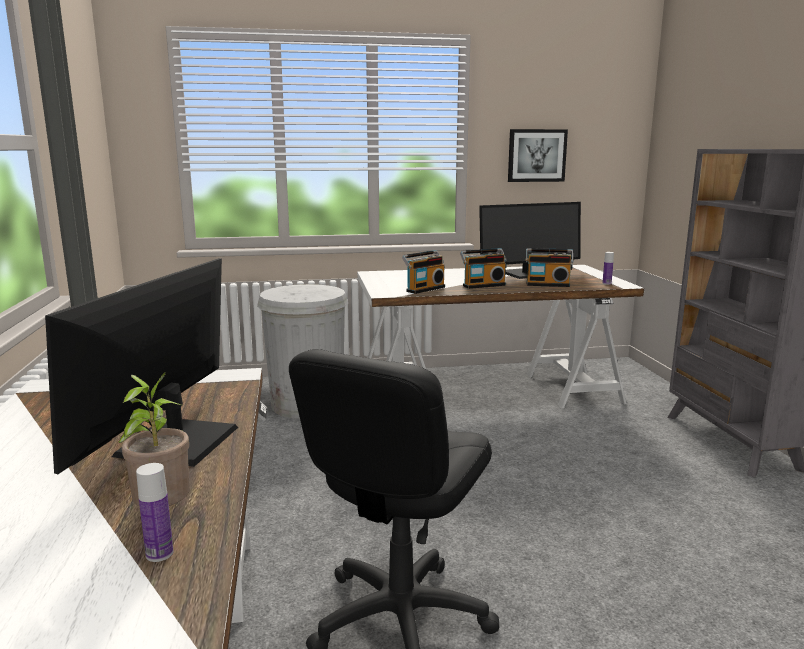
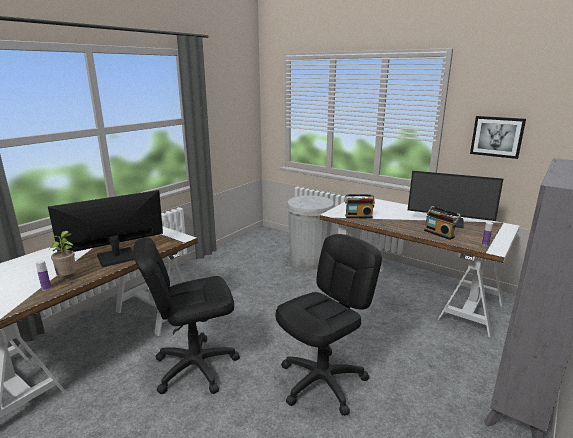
camera: 45 degrees right, 5 degrees up
radio [460,248,507,289] -> none
none -> black office chair [275,234,382,416]

